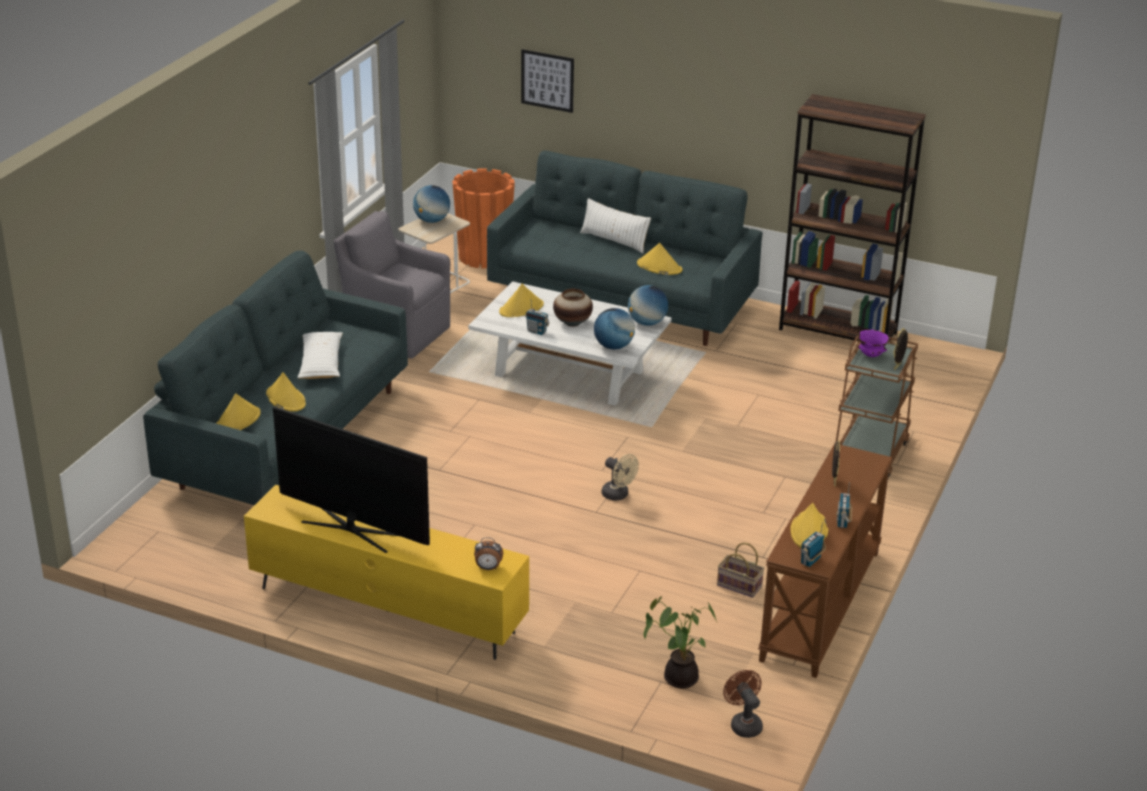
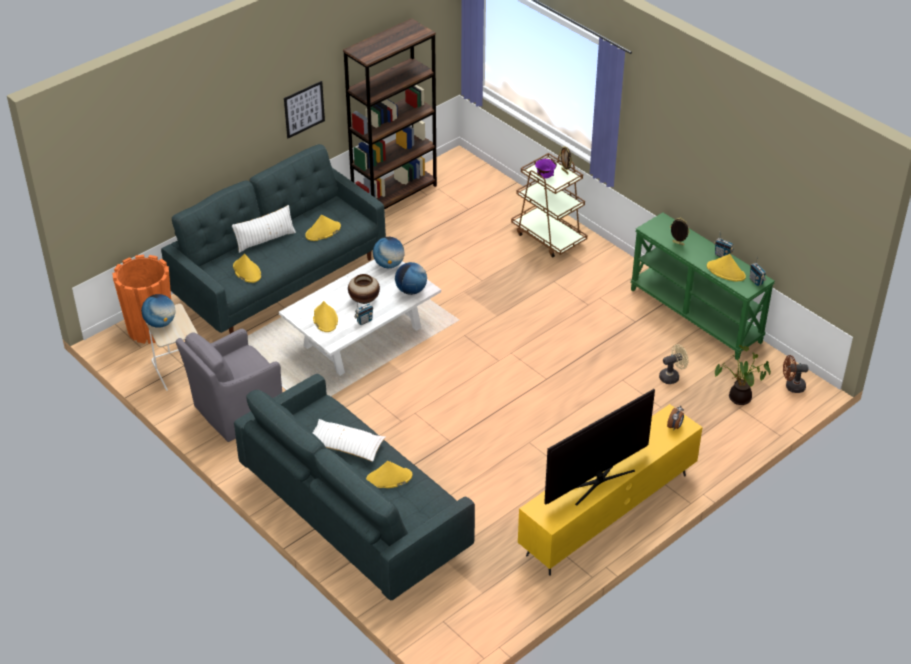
camera: 65 degrees left, 10 degrees up
yellow hat [216,394,261,430] -> yellow hat moved to [233,254,261,283]
picture [521,49,574,113] -> picture moved to [284,81,325,138]
beige fan [601,454,639,501] -> beige fan moved to [659,344,688,384]
basket [717,542,764,598] -> none
brown console table [758,443,892,678] -> green console table [631,212,775,360]

